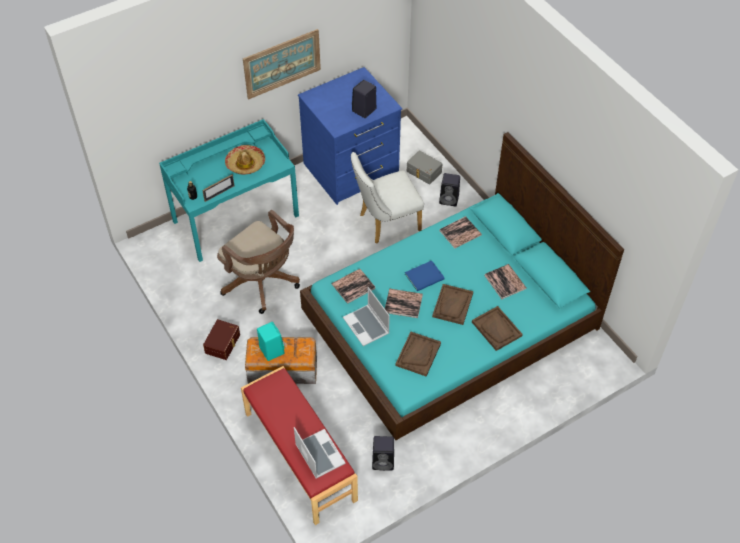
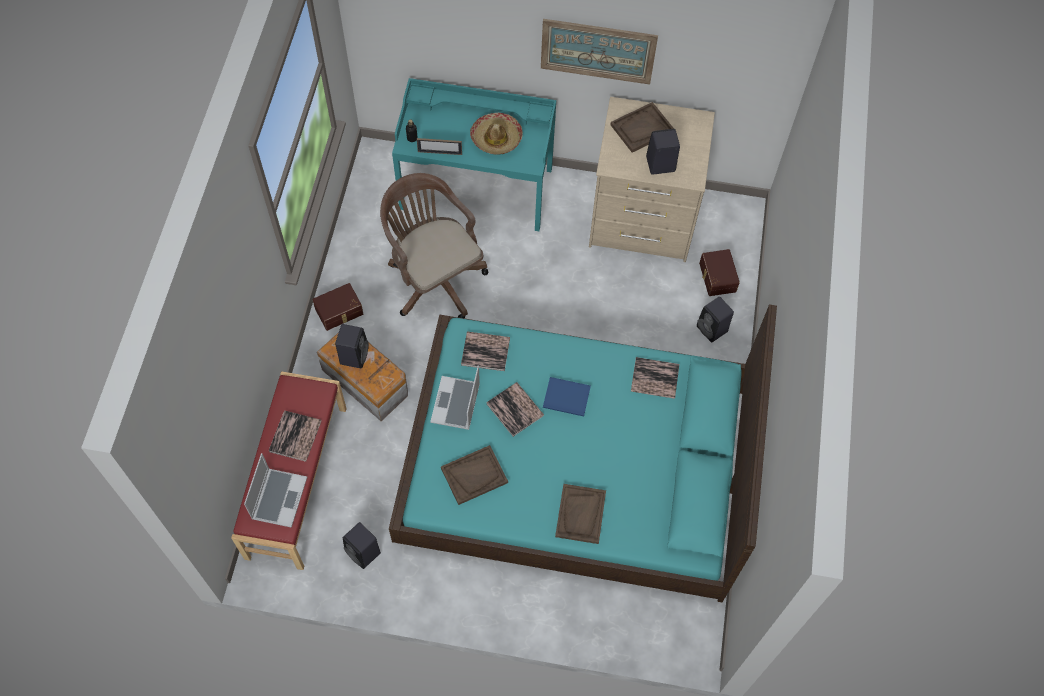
camera: 40 degrees right, 10 degrees up
brown office chair [217,210,300,314] -> brown office chair turned 150 degrees clockwise [380,173,488,318]
turquoise speaker [257,322,285,361] -> black speaker [335,324,369,368]
blue dresser [298,67,402,205] -> beige dresser [589,97,715,262]
white chair [351,152,424,244] -> none
grey storage box [407,151,442,185] -> brown storage box [699,249,740,296]
brown tray [432,284,473,325] -> brown tray moved to [610,102,674,153]
book [484,264,527,299] -> book moved to [268,410,322,462]

